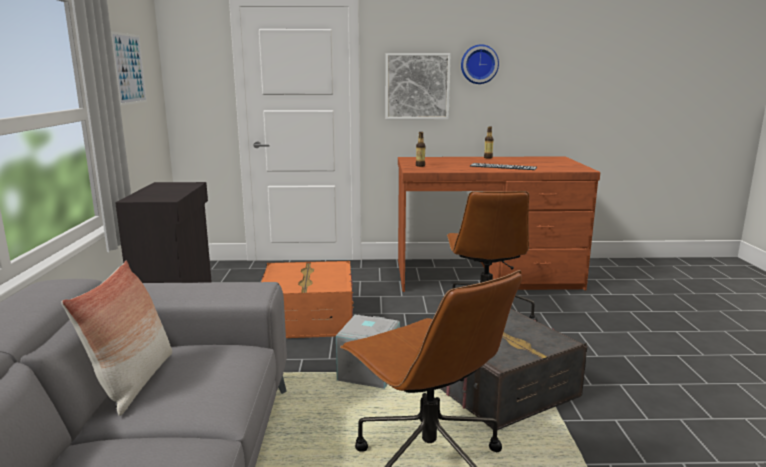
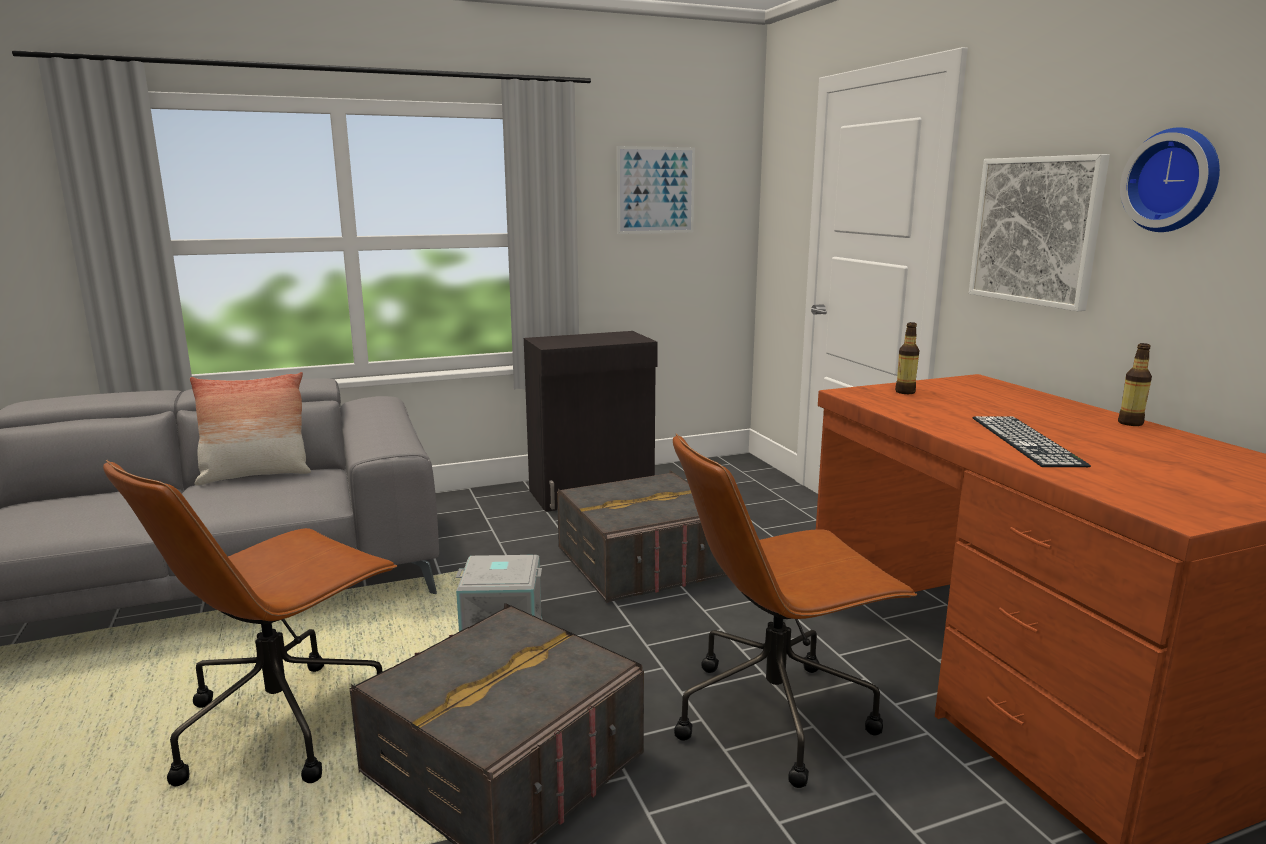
camera: 70 degrees right, 0 degrees up
orange storage box [261,261,354,338] -> grey storage box [557,471,727,603]

